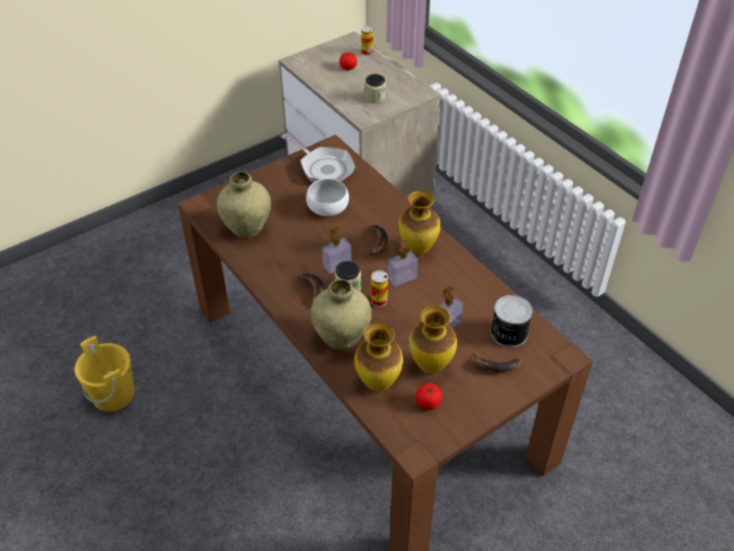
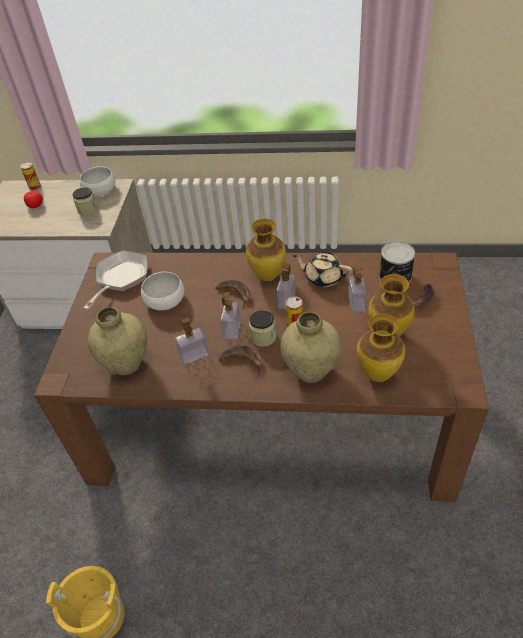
camera: 45 degrees left, 0 degrees up
frying pan [281,133,355,182] -> frying pan turned 60 degrees counterclockwise [83,251,147,310]
tomato [416,383,442,410] -> none
none -> white bowl [80,167,115,196]
none -> soap dispenser [175,318,209,365]
none -> beige teapot [293,252,352,287]

